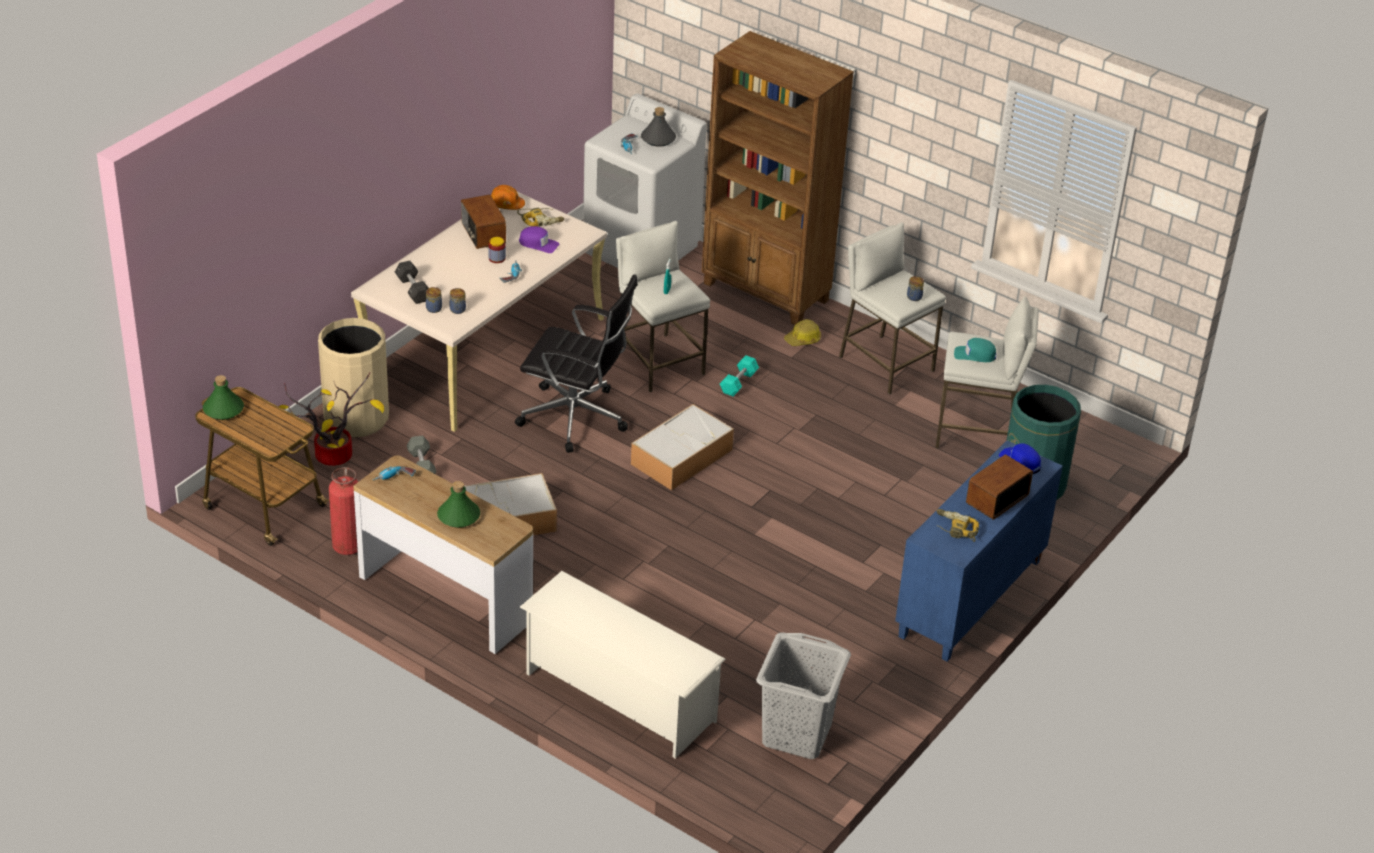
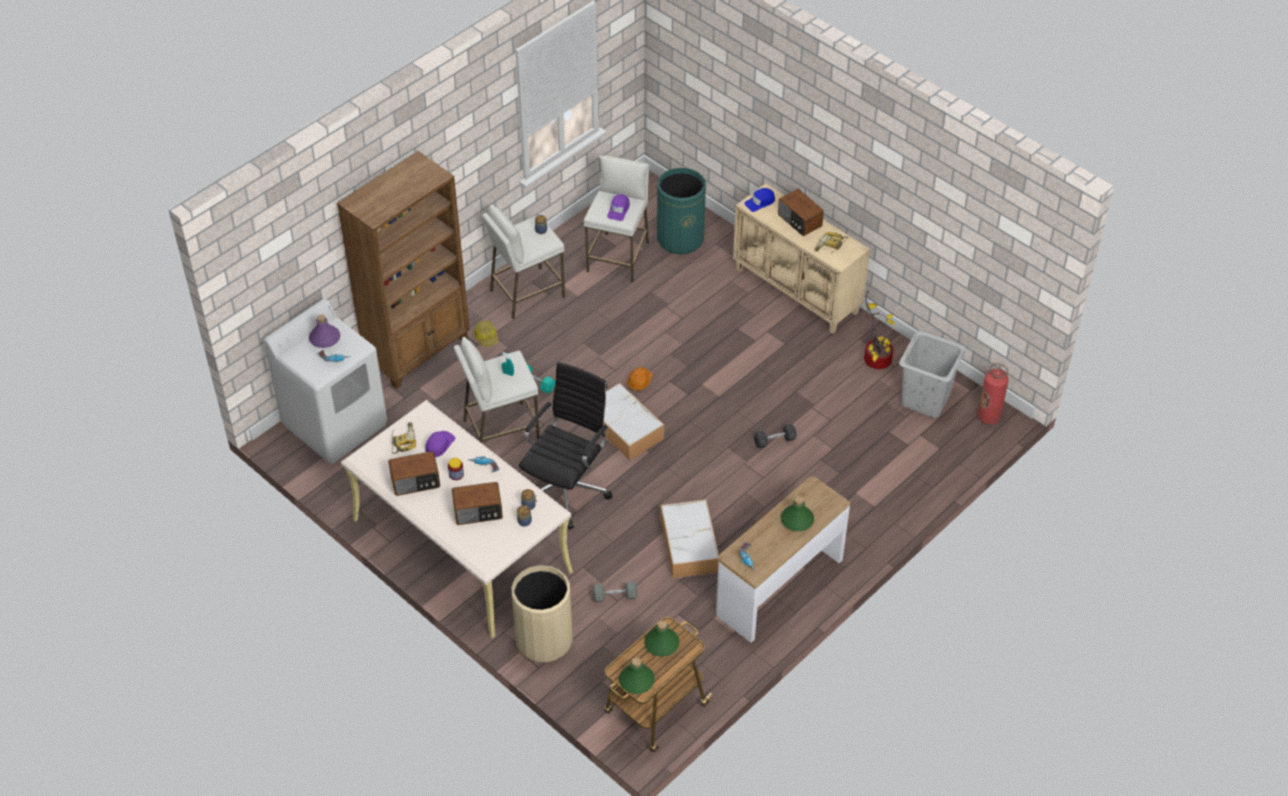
camera: 80 degrees left, 10 degrees up
potted plant [279,372,384,466] -> potted plant moved to [864,290,895,369]
fire extinguisher [329,467,358,555] -> fire extinguisher moved to [978,363,1009,425]
grey dumbbell [395,261,429,304] -> grey dumbbell moved to [754,424,797,448]
orange hard hat [491,185,525,210] -> orange hard hat moved to [627,367,652,391]
white shoe rack [520,571,726,759] -> none
grey bottle [641,107,676,147] -> purple bottle [309,315,340,348]
blue cabinet [895,440,1063,662] -> beige cabinet [733,183,870,334]
turquoise cap [954,338,996,362] -> purple cap [607,194,630,221]
none -> radio [452,482,503,525]
none -> green bottle [644,621,679,657]

